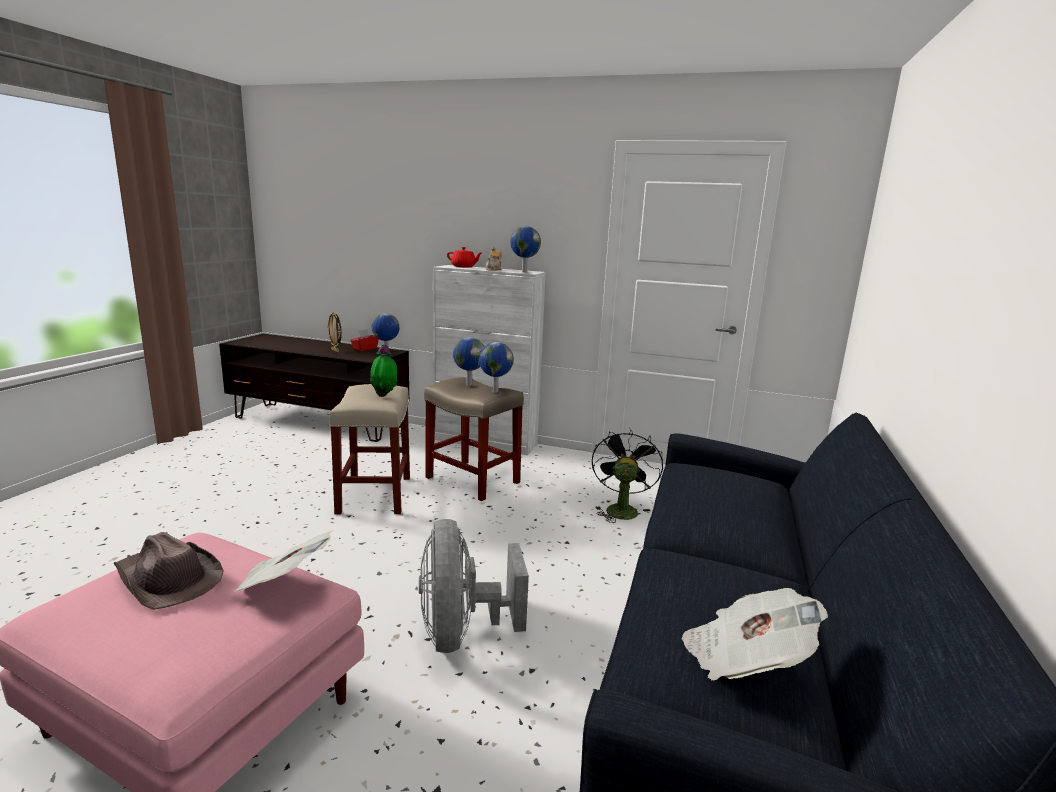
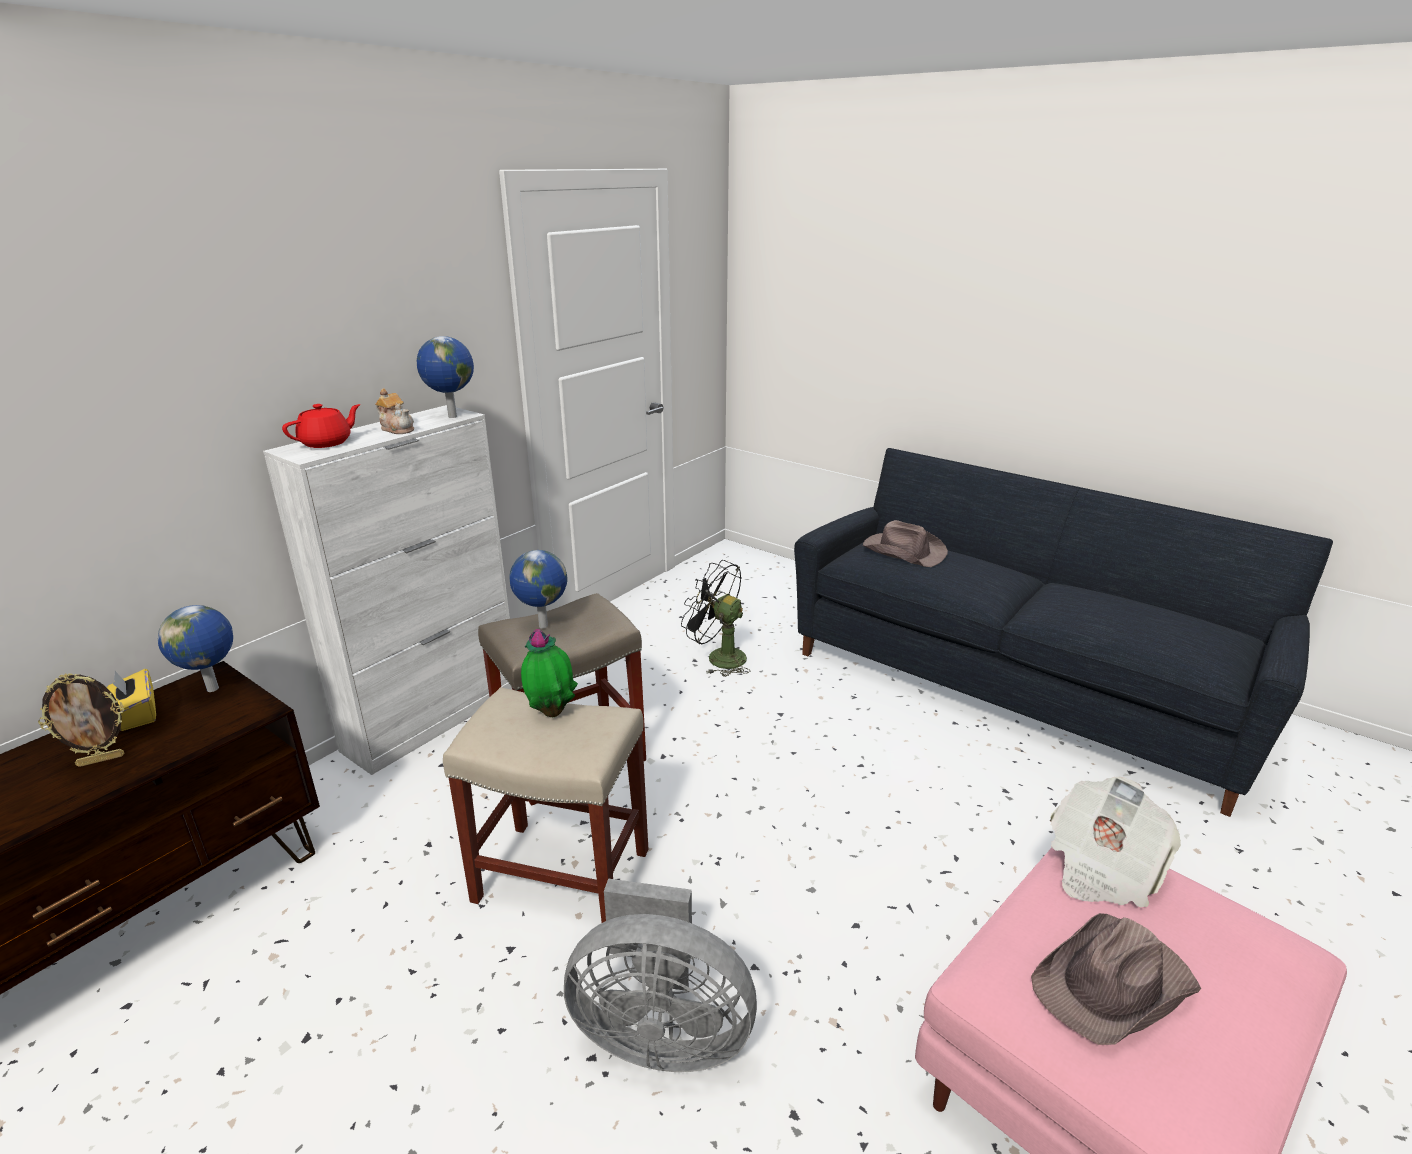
camera: 70 degrees left, 10 degrees up
red tissue box [350,329,379,351] -> yellow tissue box [107,669,156,731]
grey fan [419,519,529,653] -> grey fan moved to [564,879,757,1072]
globe [479,342,514,393] -> none
newspaper [681,588,828,680] -> none
none -> brown hat [863,520,948,567]

